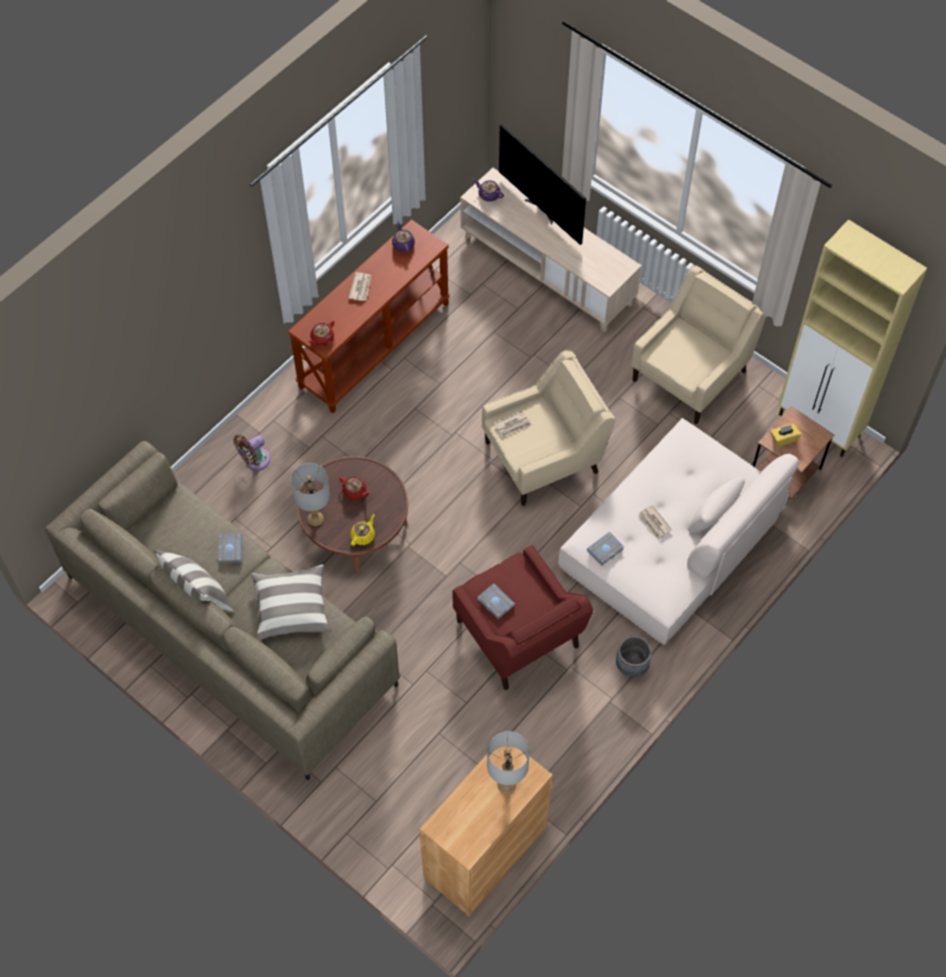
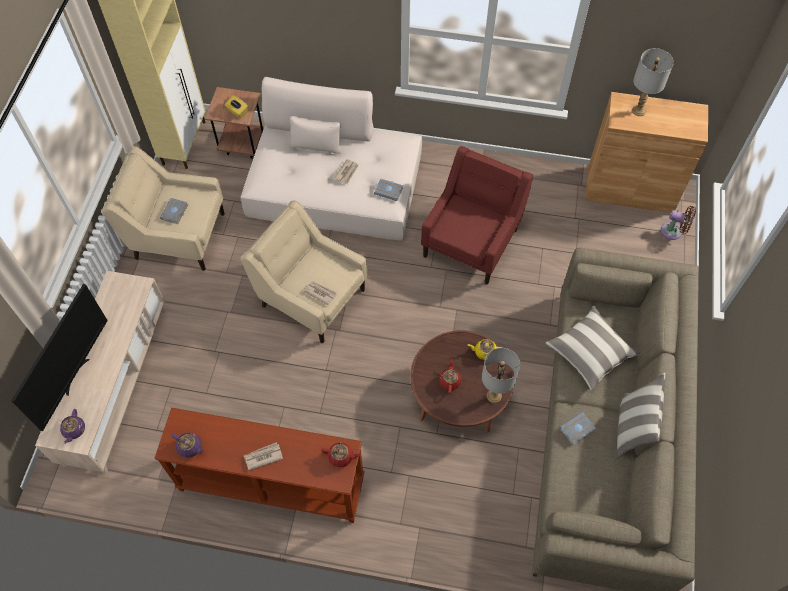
camera: 120 degrees left, 0 degrees up
brown fan [233,435,270,470] -> brown fan moved to [661,206,696,240]
purple teapot [392,221,415,253] -> purple teapot turned 105 degrees counterclockwise [172,433,205,458]
grey book [478,583,515,619] -> grey book moved to [160,198,188,224]
grey planter [616,636,652,677] -> none

